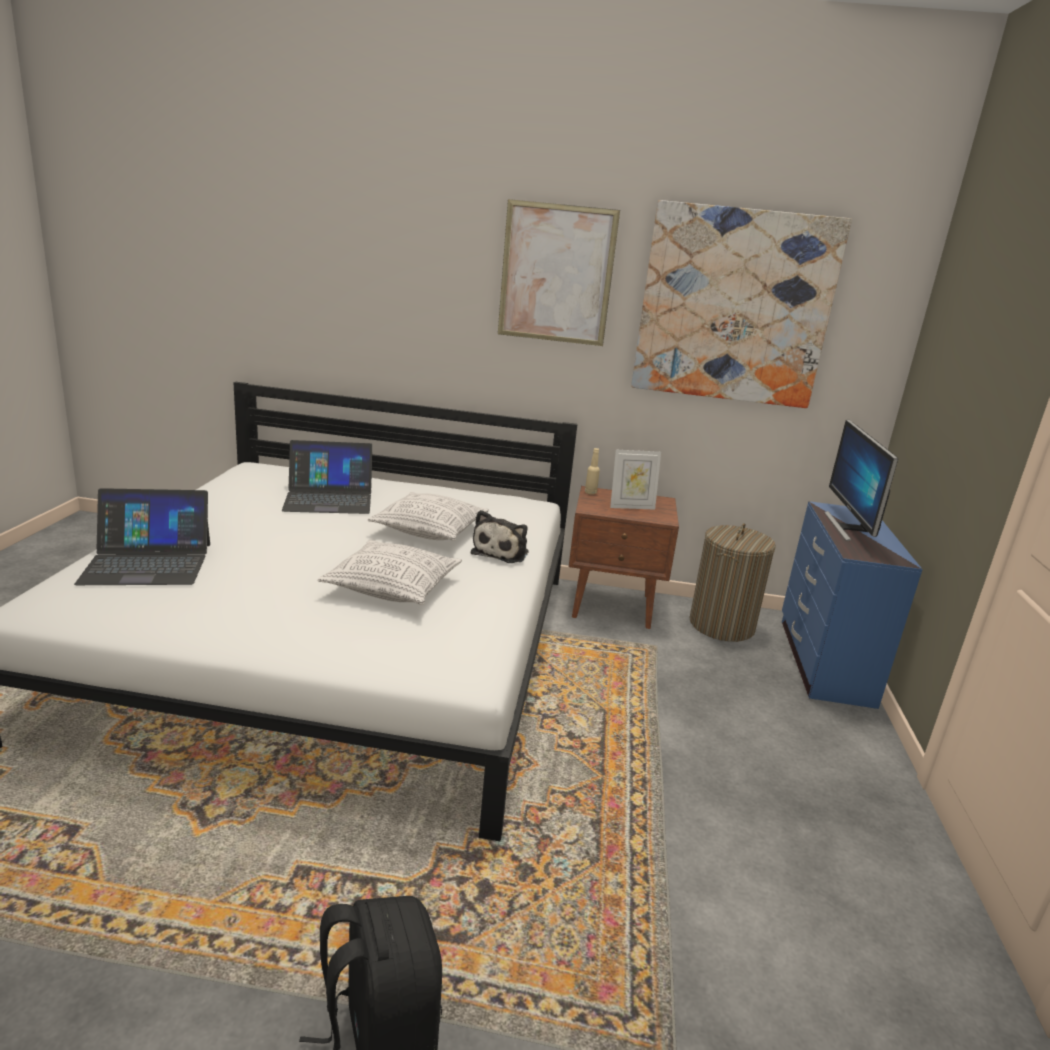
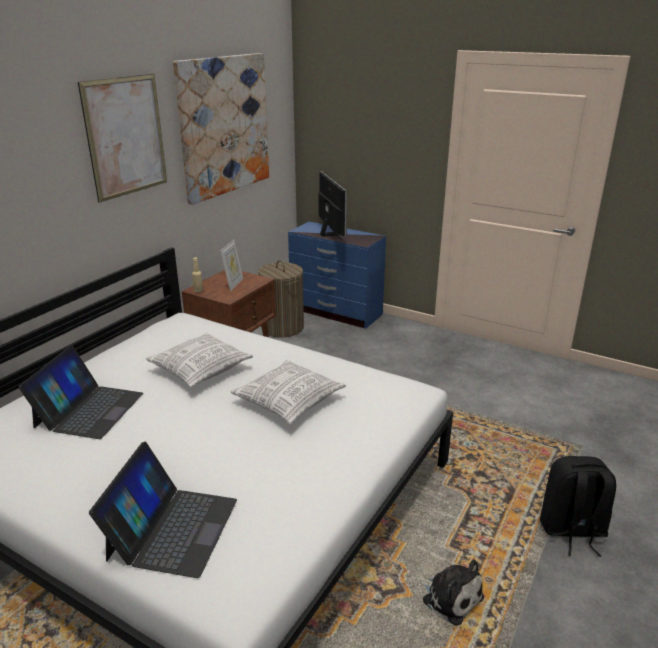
camera: 65 degrees left, 5 degrees up
plush toy [471,510,529,563] -> plush toy moved to [417,559,484,626]
monitor [824,420,898,541] -> monitor turned 135 degrees counterclockwise [318,171,347,241]

